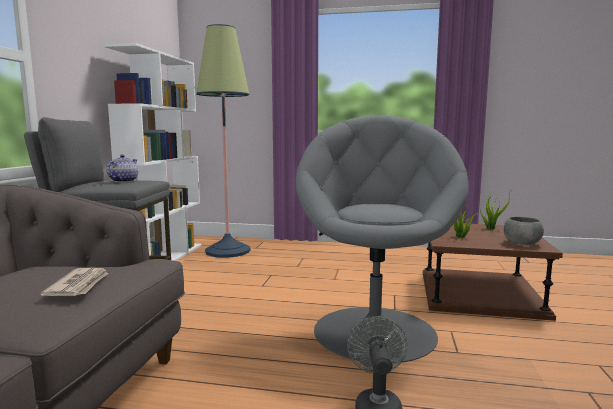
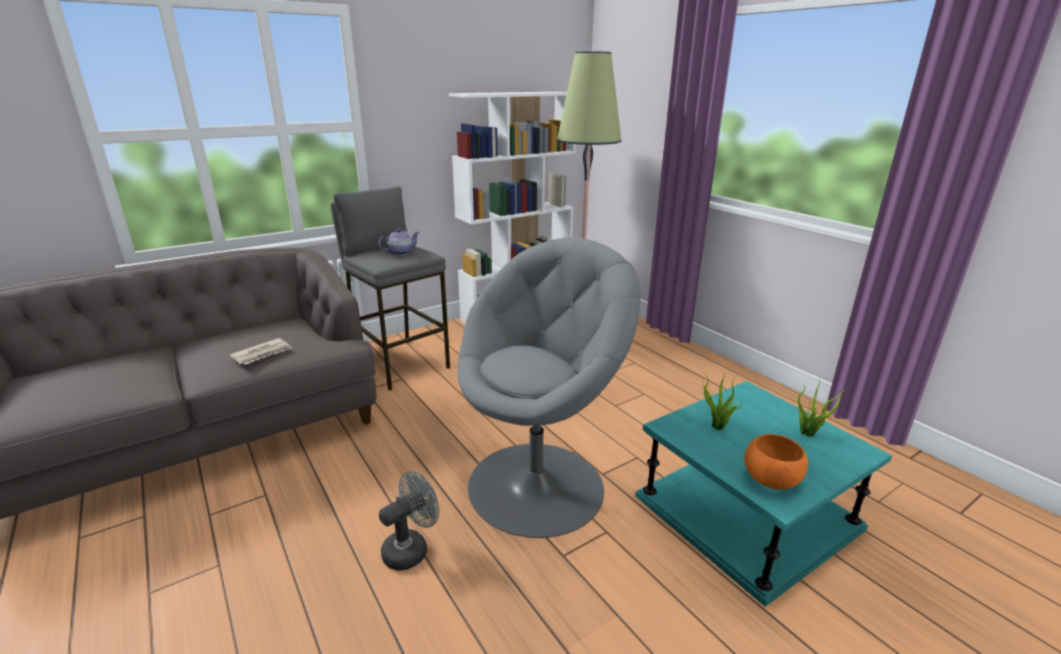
camera: 45 degrees right, 15 degrees up
brown side table [423,223,563,321] -> turquoise side table [635,381,892,607]
grey bowl [504,217,544,245] -> orange bowl [744,434,808,490]

